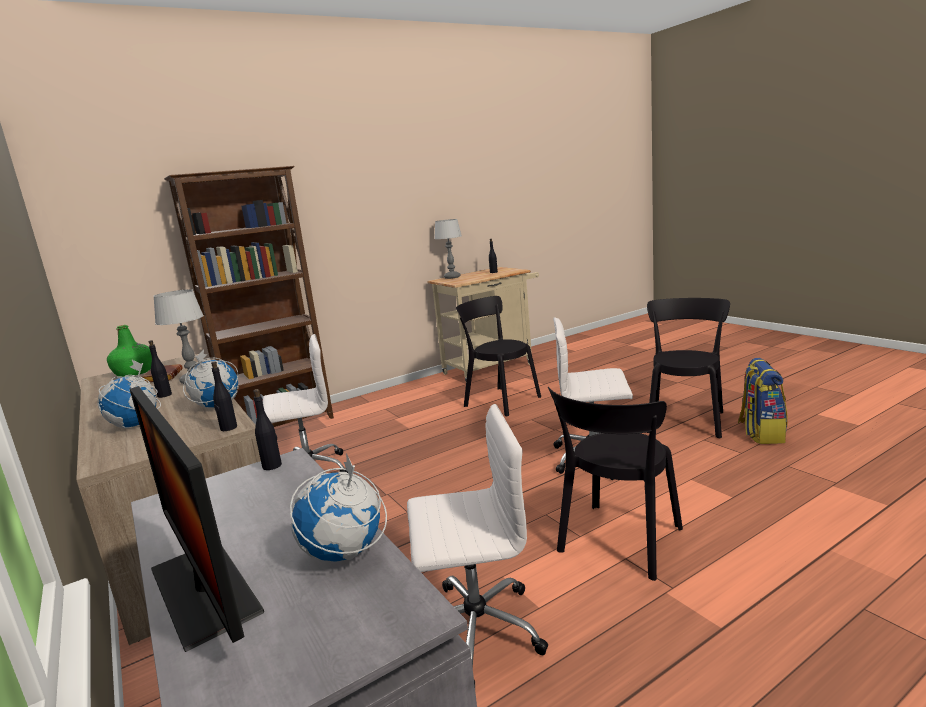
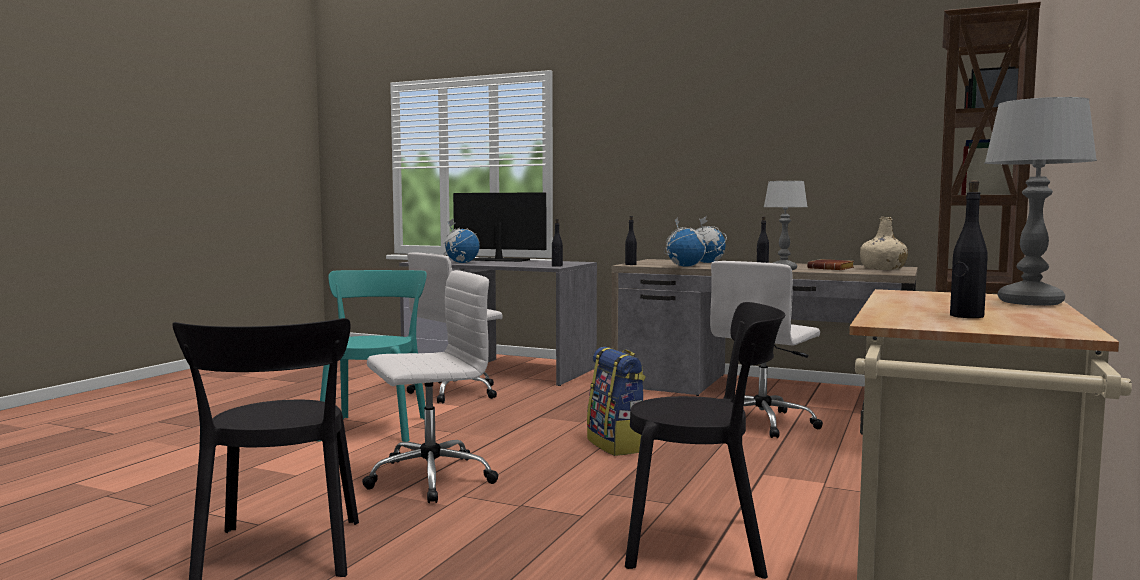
camera: 145 degrees right, 10 degrees down
green bottle [107,325,152,377] -> beige bottle [860,217,908,270]
black chair [548,387,683,581] -> turquoise chair [317,270,427,442]
backpack [738,358,788,444] -> backpack moved to [587,347,646,456]

